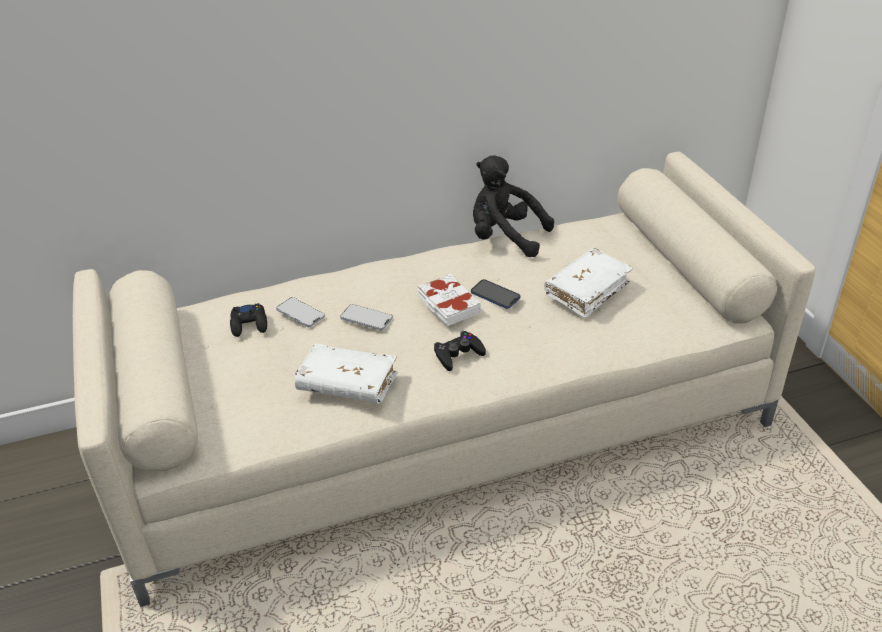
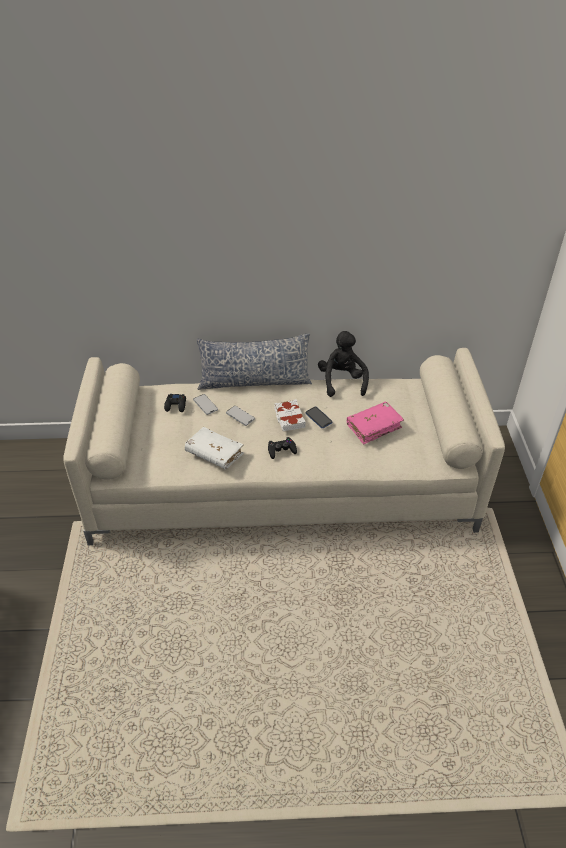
camera: 15 degrees right, 5 degrees up
black plush toy [473,155,554,257] -> black plush toy turned 45 degrees clockwise [318,331,369,397]
white book [544,248,633,318] -> pink book [347,402,404,444]
none -> pillow [197,333,312,390]

